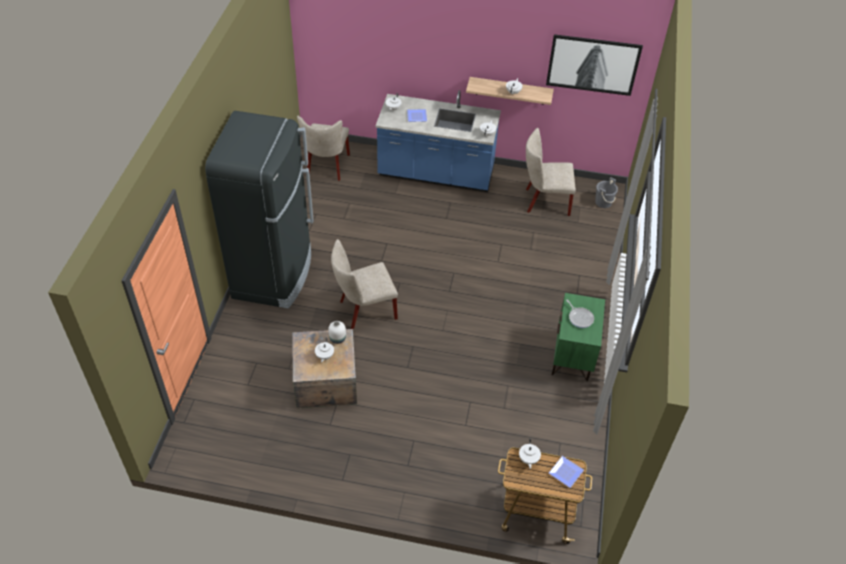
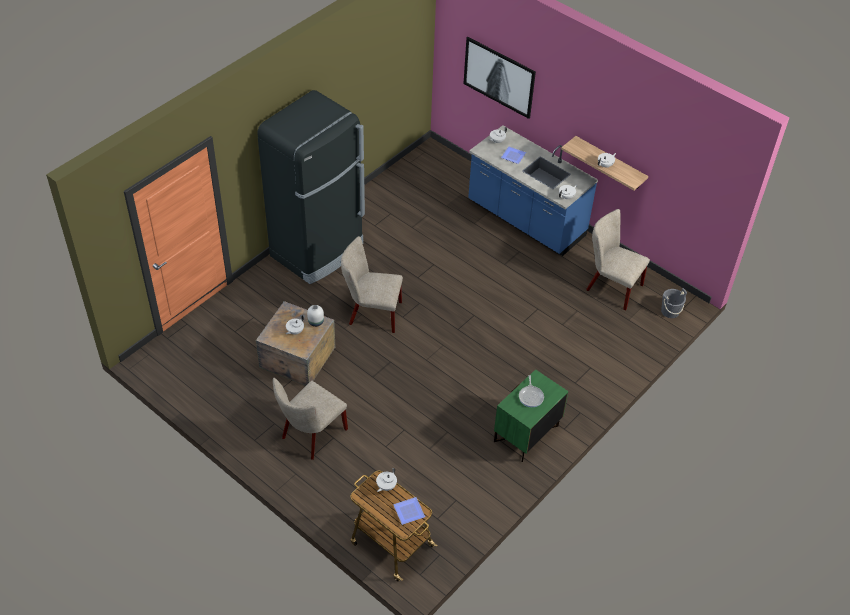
camera: 30 degrees right, 0 degrees up
beige chair [297,116,350,181] -> beige chair moved to [273,378,348,460]
picture [546,34,643,96] -> picture moved to [463,37,536,119]

